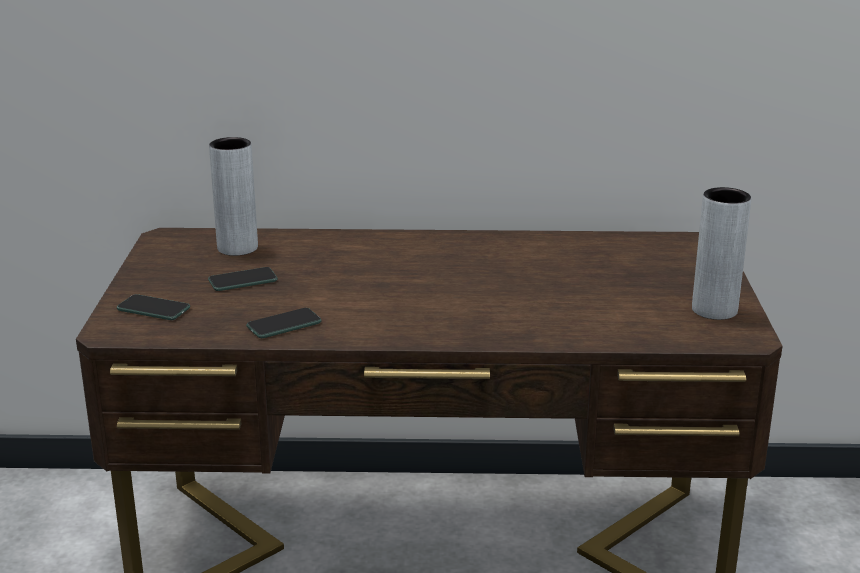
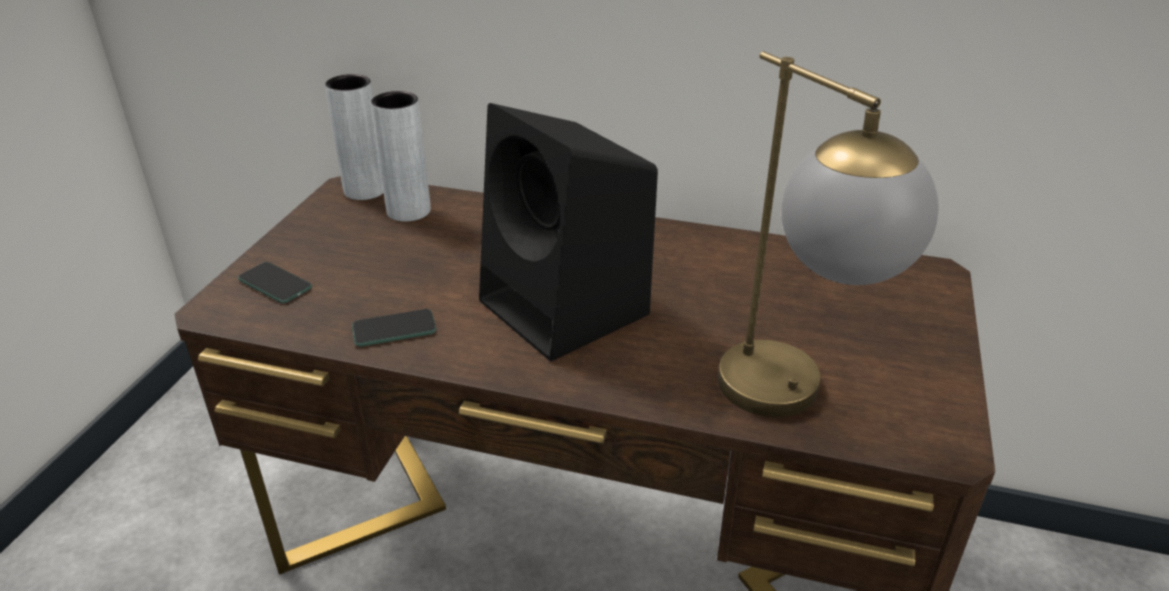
camera: 15 degrees right, 10 degrees up
phone [208,267,278,291] -> none
grey vase [692,187,751,320] -> grey vase moved to [325,74,384,200]
none -> black speaker [479,103,658,361]
none -> table lamp [718,51,939,417]

